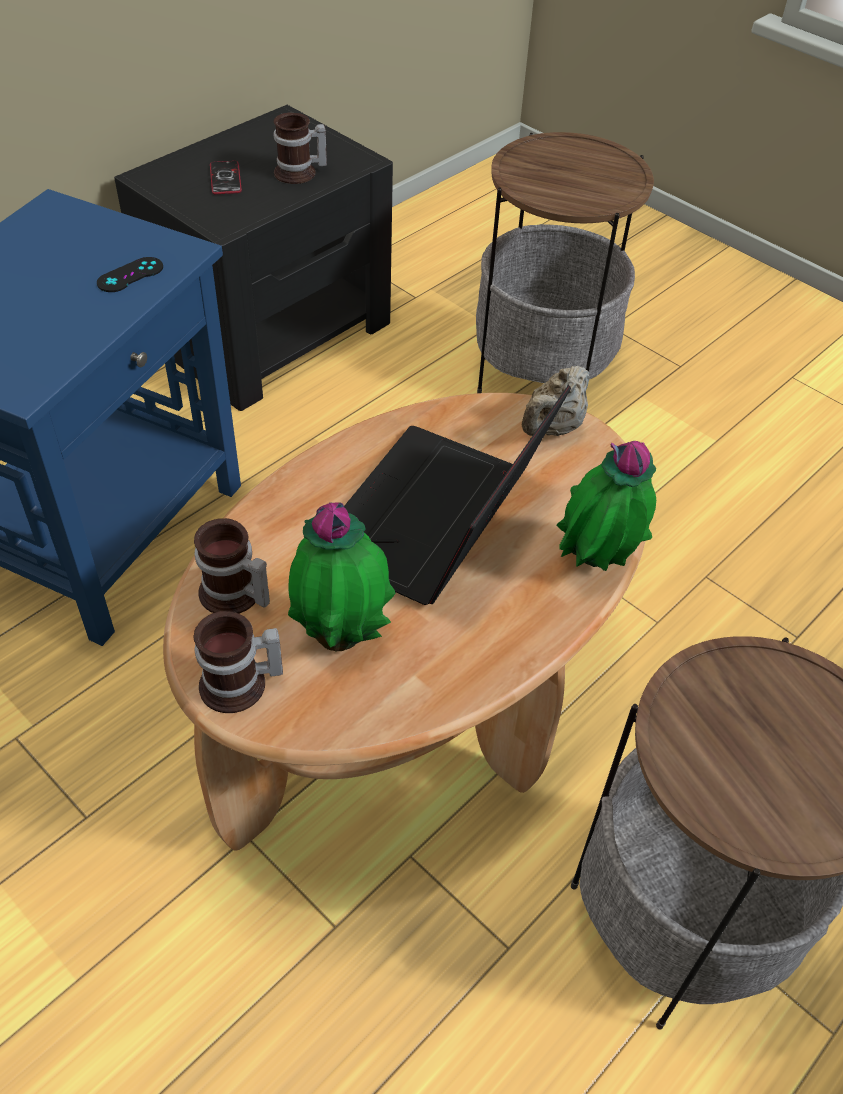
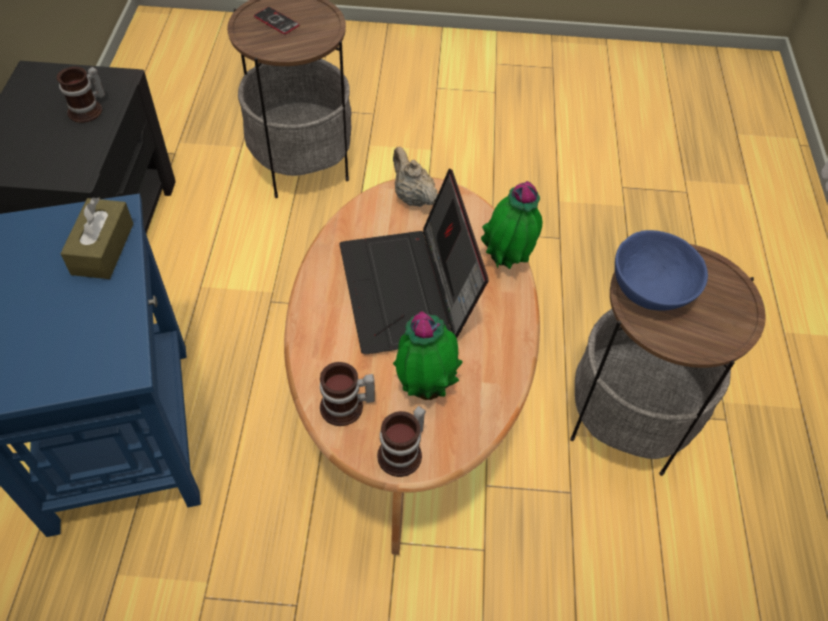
camera: 40 degrees left, 5 degrees up
black game controller [97,257,163,292] -> brown tissue box [60,197,133,279]
phone [210,161,242,194] -> phone moved to [254,7,299,34]
beige teapot [522,366,590,436] -> beige teapot turned 150 degrees clockwise [393,147,438,207]
none -> blue bowl [615,230,708,311]

